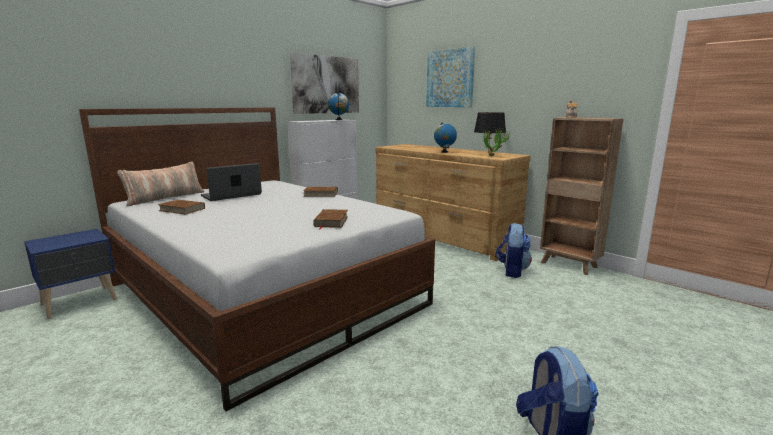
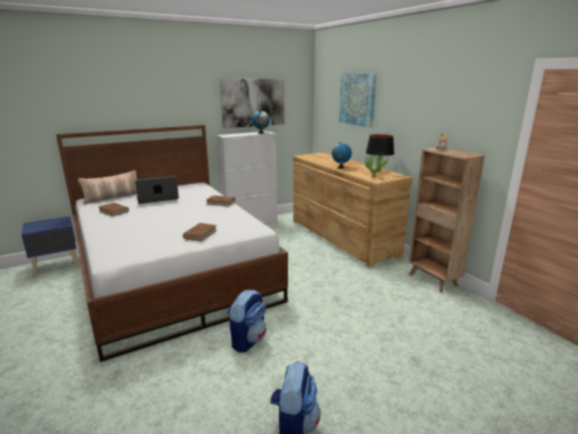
camera: 15 degrees right, 5 degrees up
backpack [495,223,532,278] -> backpack moved to [228,290,266,353]

